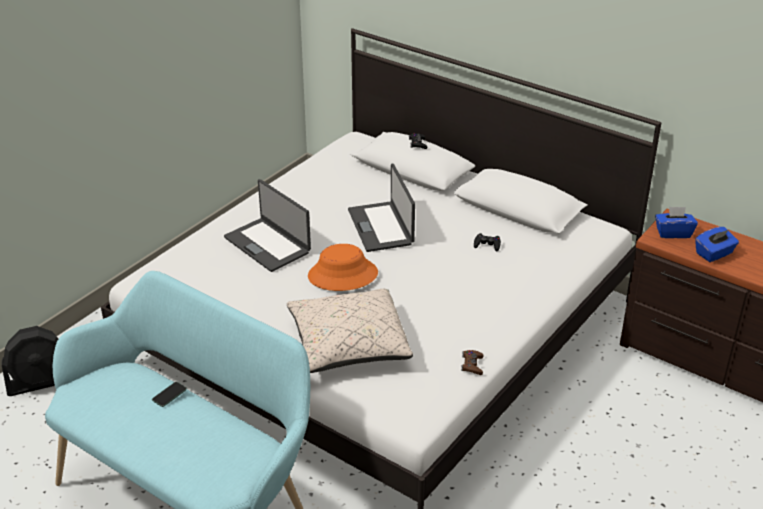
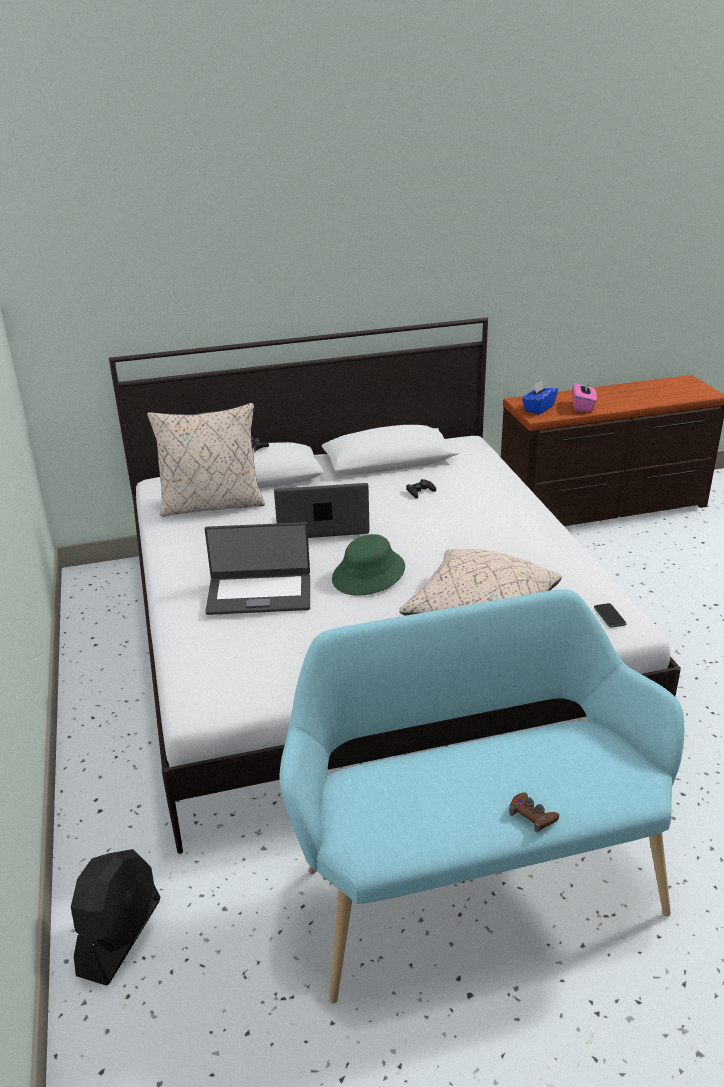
camera: 50 degrees left, 5 degrees down
phone [152,382,187,407] -> phone moved to [594,603,627,628]
orange hat [308,244,378,291] -> green hat [332,534,405,596]
laptop [348,164,415,252] -> laptop turned 150 degrees clockwise [274,483,370,538]
brown game controller [462,350,484,375] -> brown game controller moved to [509,792,559,832]
blue tissue box [695,227,739,262] -> pink tissue box [573,379,597,412]
none -> beige pillow [147,403,265,517]

